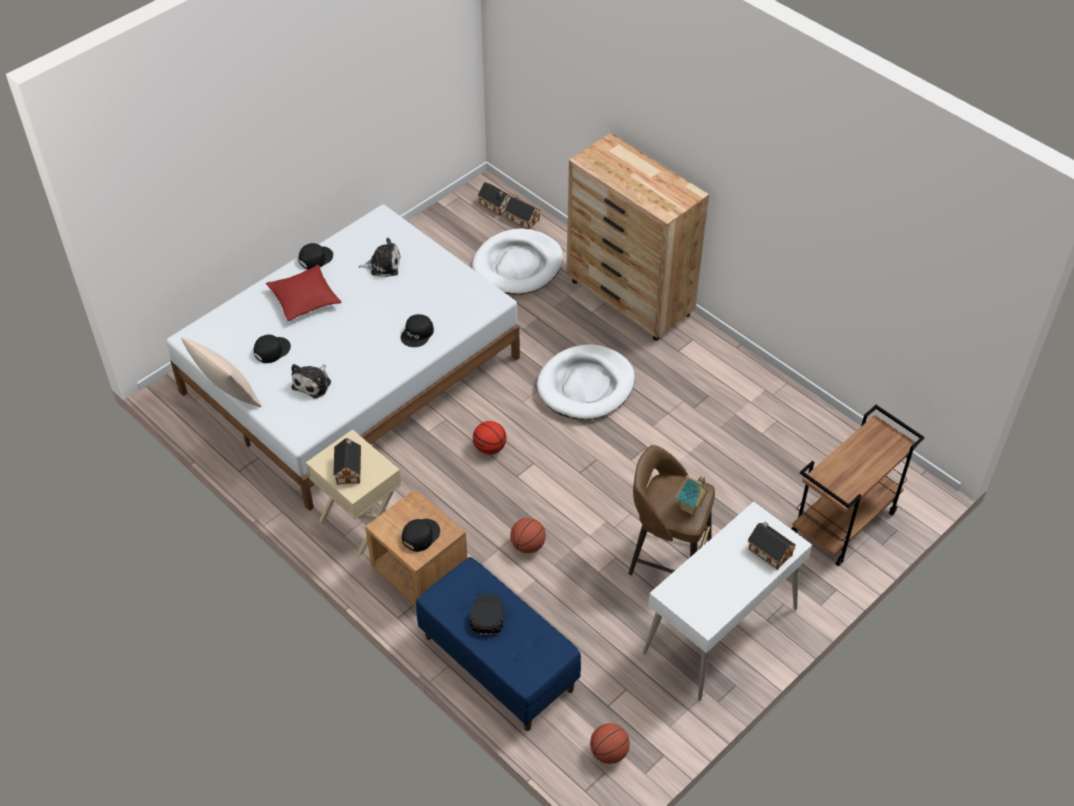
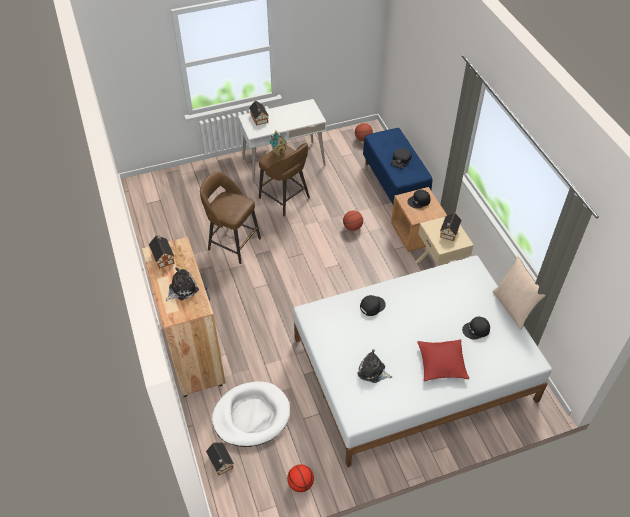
camera: 155 degrees left, 0 degrees up
plush toy [291,364,331,398] -> plush toy moved to [166,267,199,301]
black cap [299,243,333,270] -> none
basketball [473,421,507,455] -> basketball moved to [287,465,314,492]
toy house [478,182,512,216] -> toy house moved to [149,235,175,269]
white dog bed [537,344,635,420] -> none
brown cart [792,405,925,566] -> none
none -> brown stool [200,171,261,264]

